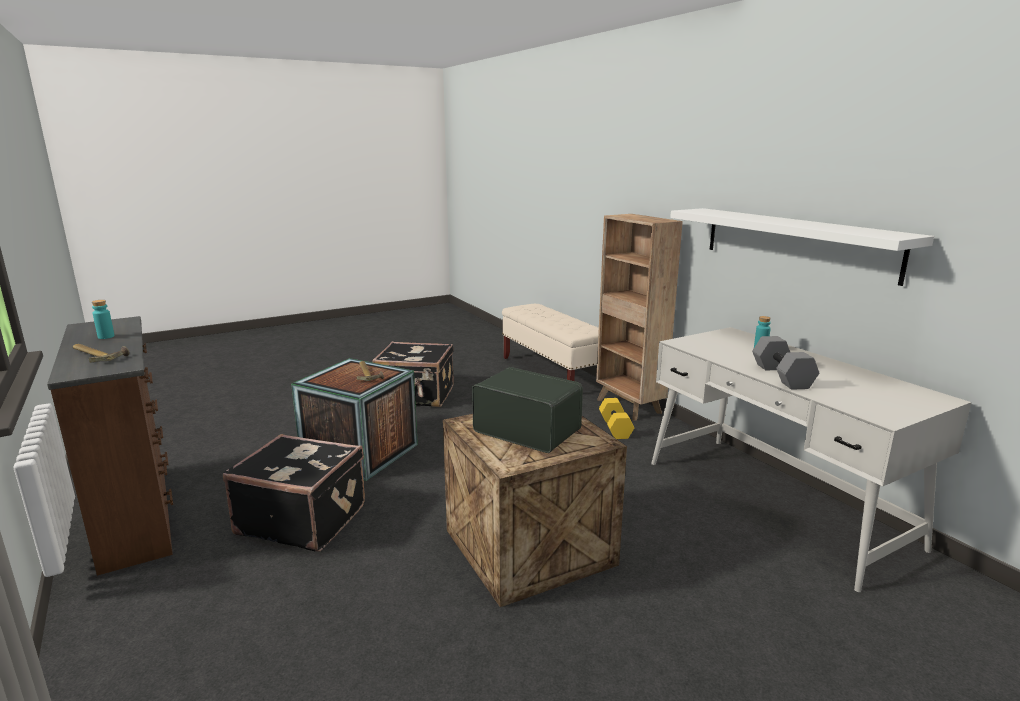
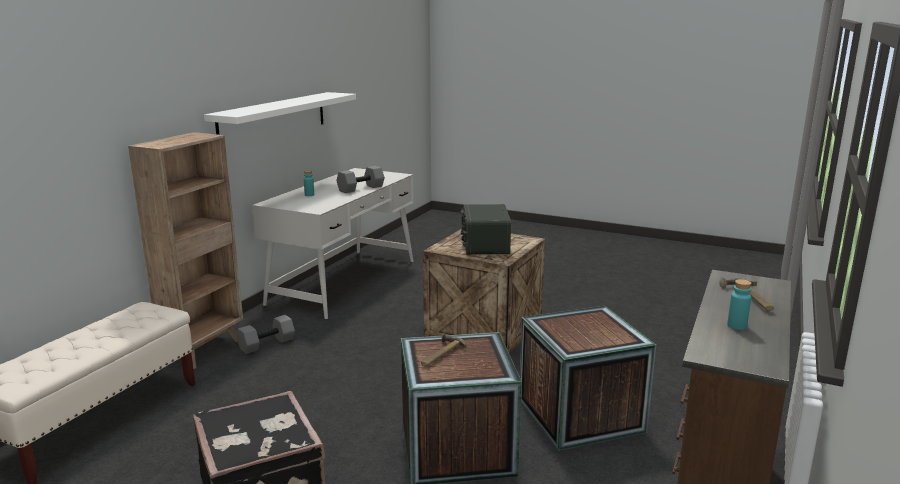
camera: 125 degrees left, 0 degrees up
black suitcase [223,434,365,551] -> crate [520,306,656,451]
yellow dumbbell [599,398,634,439] -> grey dumbbell [237,315,295,354]

